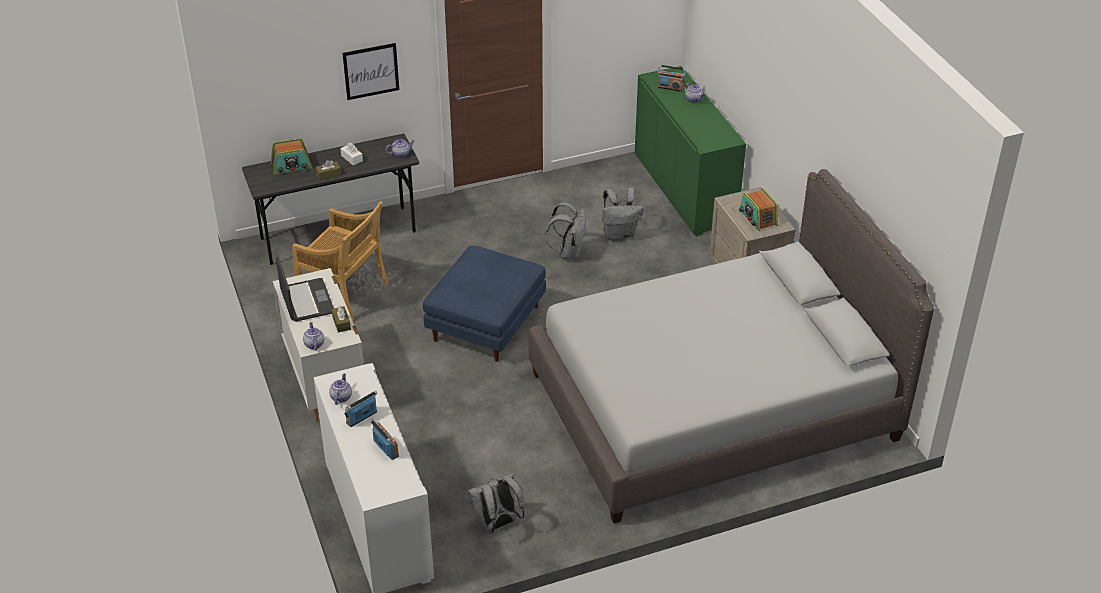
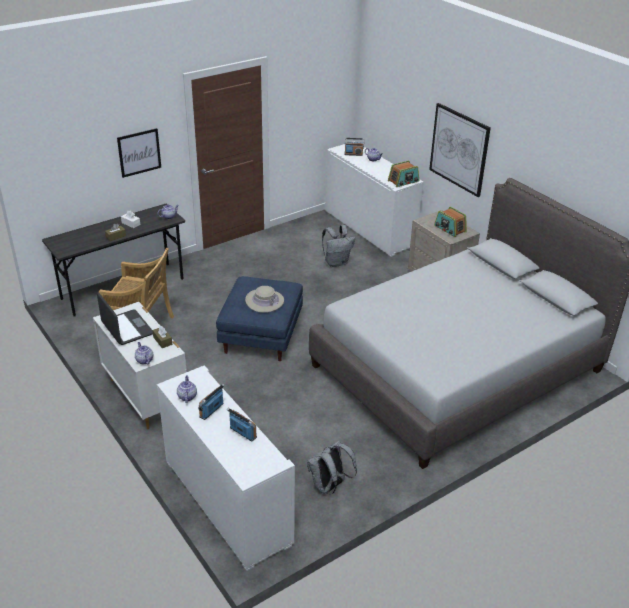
camera: 15 degrees left, 5 degrees down
radio [271,138,312,174] -> radio moved to [388,160,419,187]
grey backpack [545,202,586,260] -> none
green cabinet [635,66,746,236] -> white cabinet [325,141,424,257]
none -> beige hat [245,286,284,313]
none -> picture [429,103,491,197]

